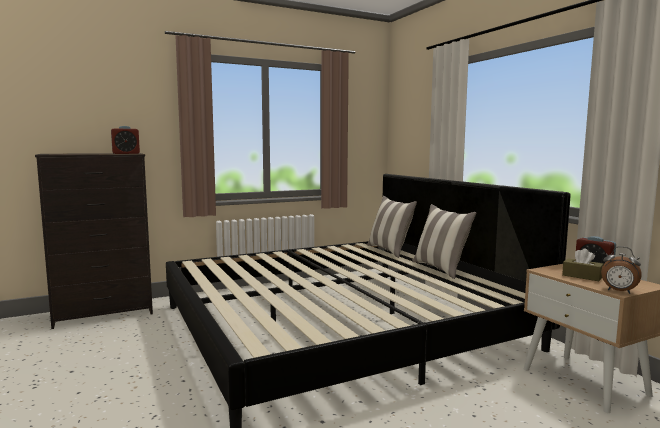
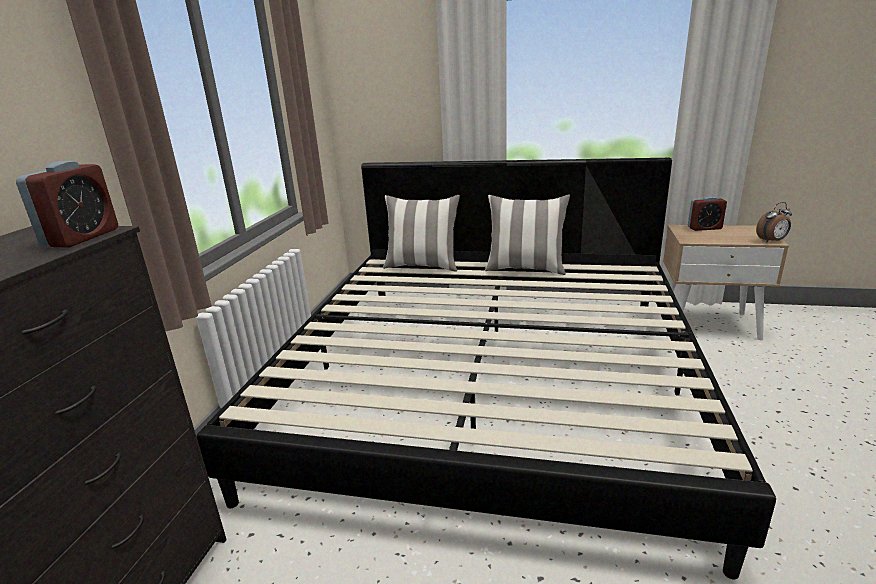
camera: 50 degrees left, 15 degrees up
brown tissue box [562,249,604,281] -> none

